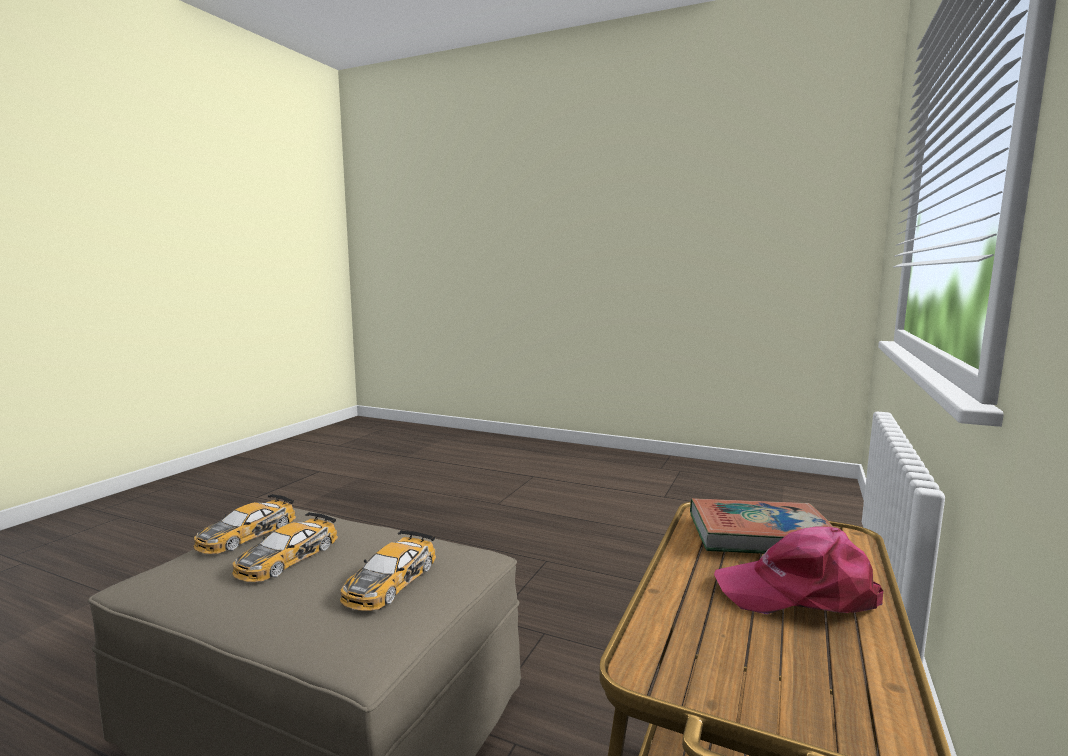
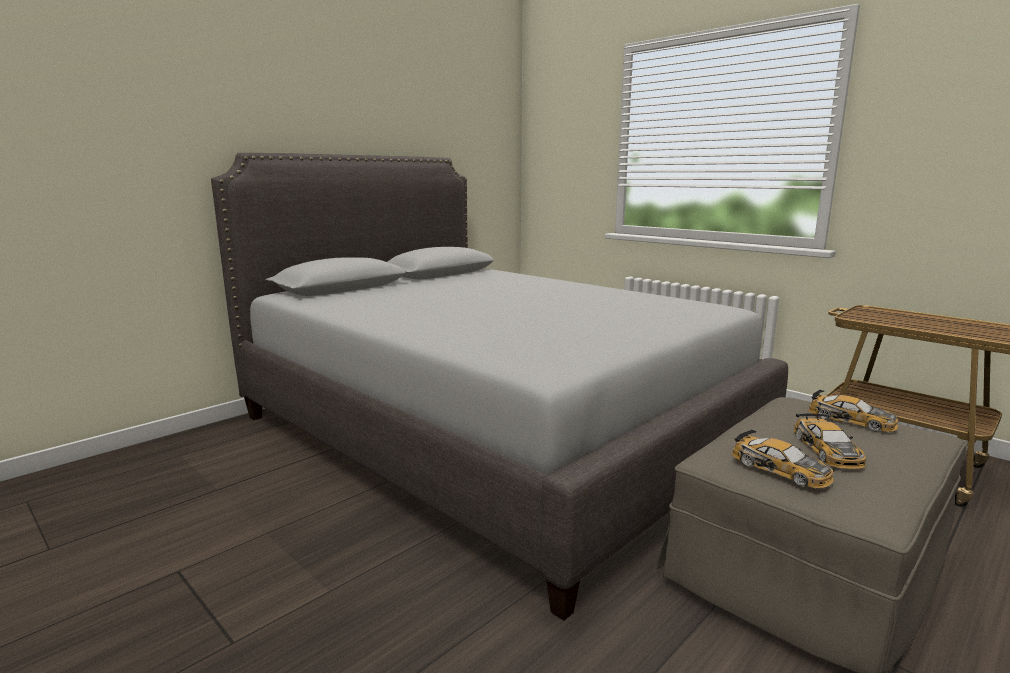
camera: 70 degrees left, 5 degrees up
toy car [232,512,338,582] -> toy car turned 45 degrees clockwise [794,413,866,469]
book [690,498,833,554] -> none
pink cap [714,526,883,614] -> none
none -> grey bed [211,153,788,620]

